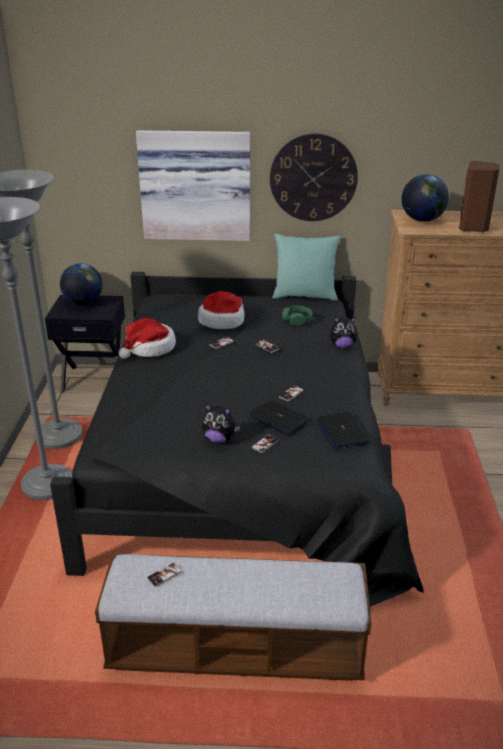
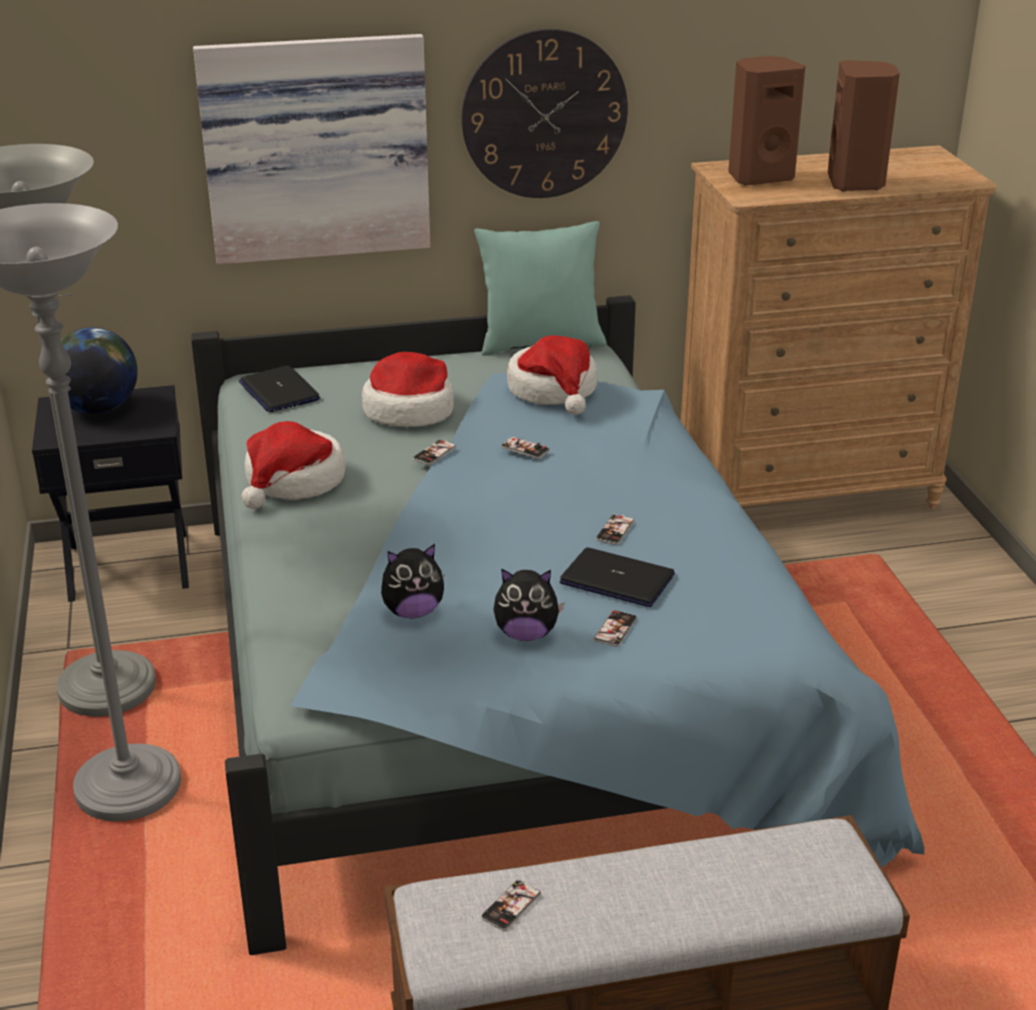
camera: 15 degrees left, 0 degrees up
black bed [50,272,424,607] -> blue bed [191,295,924,955]
green headphones [282,306,312,326] -> hat [507,335,597,415]
laptop [316,412,370,449] -> laptop moved to [239,365,320,413]
plush toy [330,316,358,348] -> plush toy moved to [381,544,444,618]
globe [402,174,449,222] -> brown speaker [728,56,805,185]

